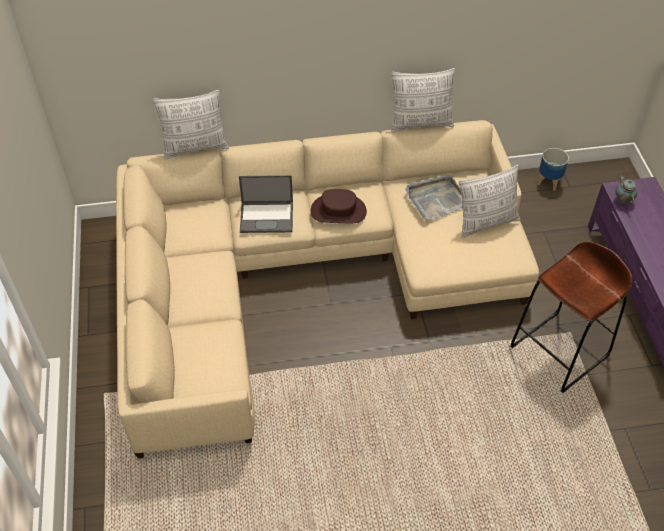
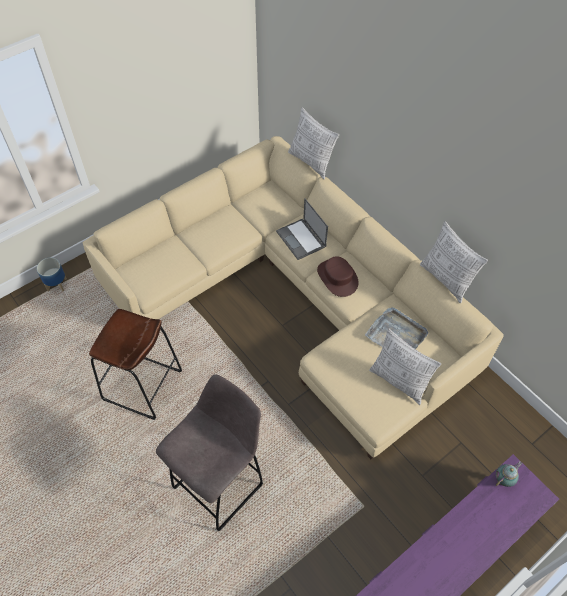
camera: 60 degrees right, 5 degrees up
brown stool [510,241,633,393] -> brown stool moved to [89,309,182,420]
planter [537,148,569,191] -> planter moved to [37,258,67,292]
none -> grey stool [156,374,263,531]

